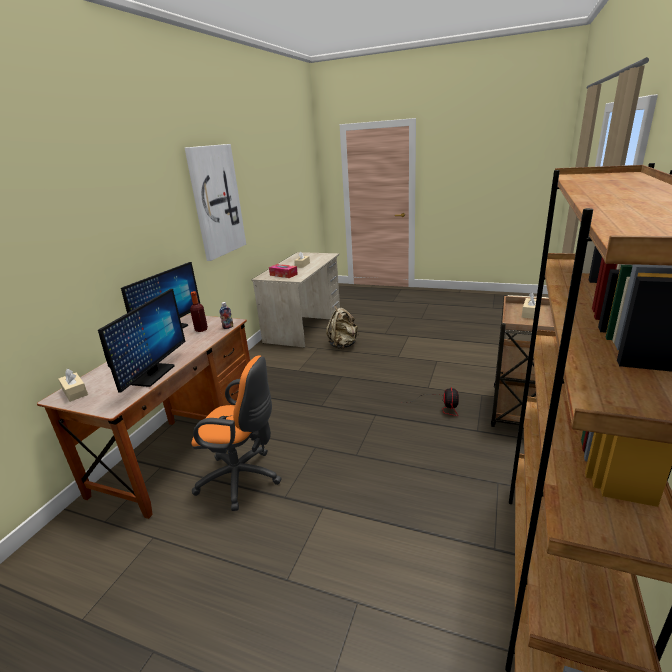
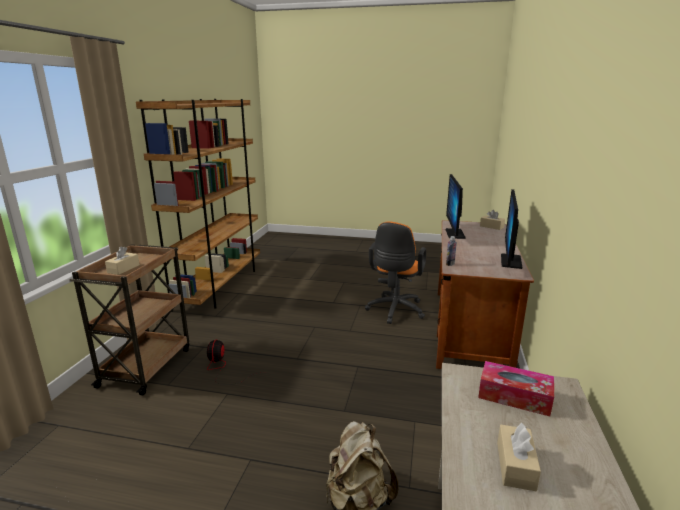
camera: 170 degrees right, 5 degrees down
picture [185,144,246,261] -> none
bottle [190,291,208,332] -> none
orange office chair [191,356,282,511] -> orange office chair turned 75 degrees counterclockwise [365,222,426,324]

